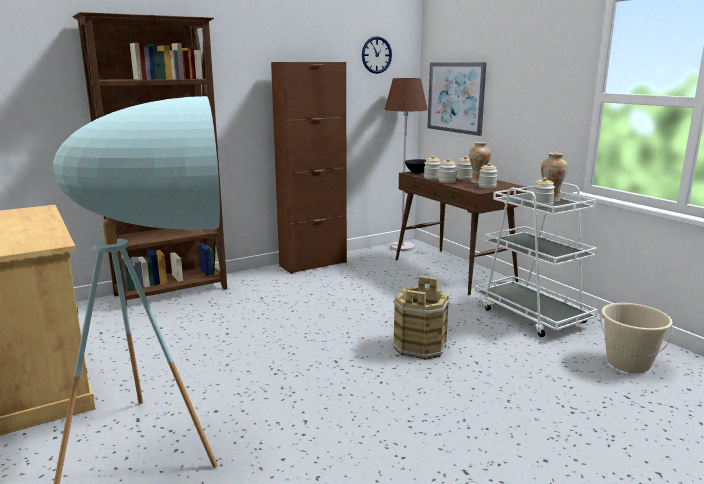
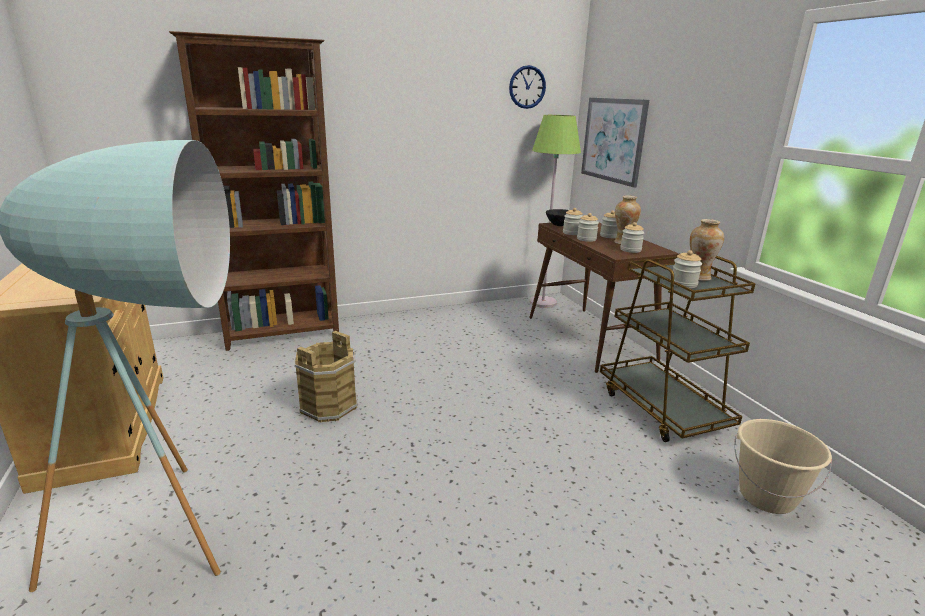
camera: 10 degrees right, 5 degrees up
brown cabinet [271,62,347,274] -> none
brown floor lamp [385,78,428,251] -> green floor lamp [529,115,581,308]
brown bucket [392,276,449,360] -> brown bucket moved to [294,331,358,423]
white cart [475,182,598,337] -> brown cart [600,256,756,442]

